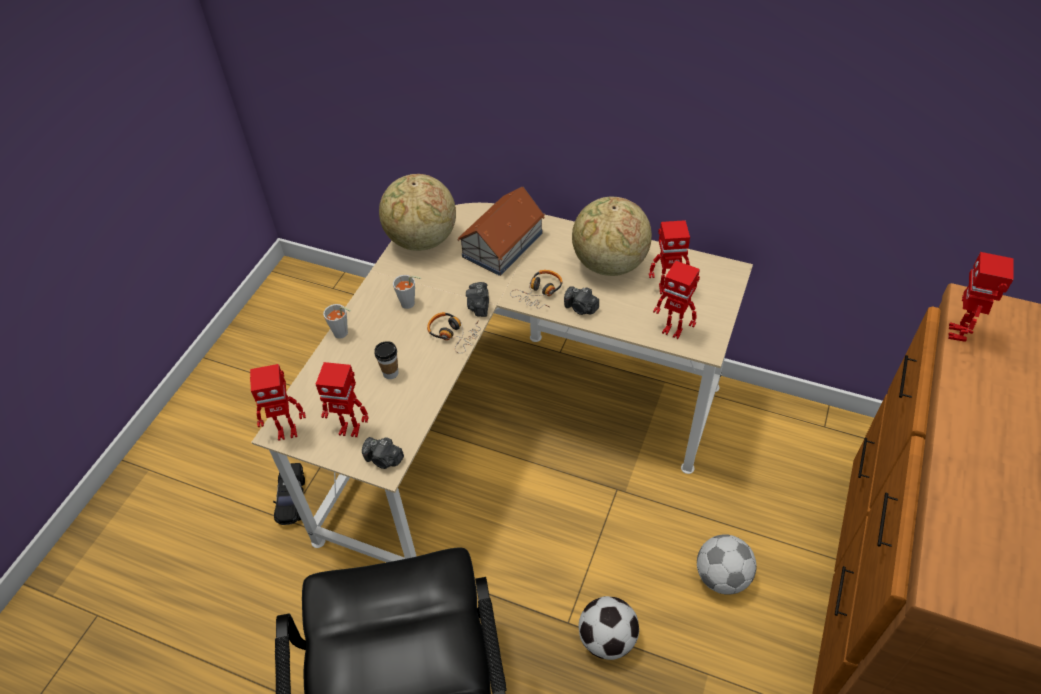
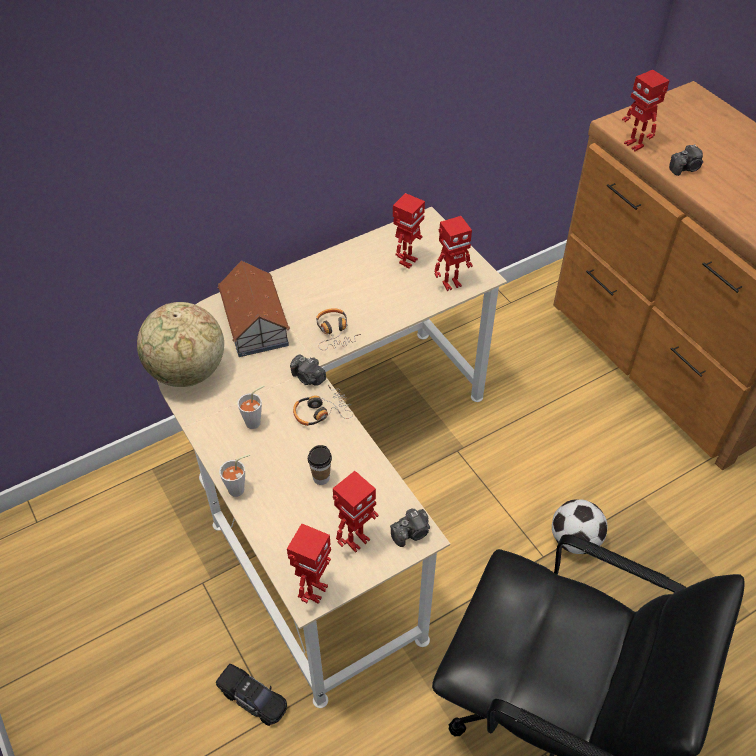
camera: 55 degrees left, 0 degrees up
camera [564,286,599,315] -> camera moved to [669,144,703,176]
globe [572,197,652,276] -> none
football [697,534,757,595] -> none

